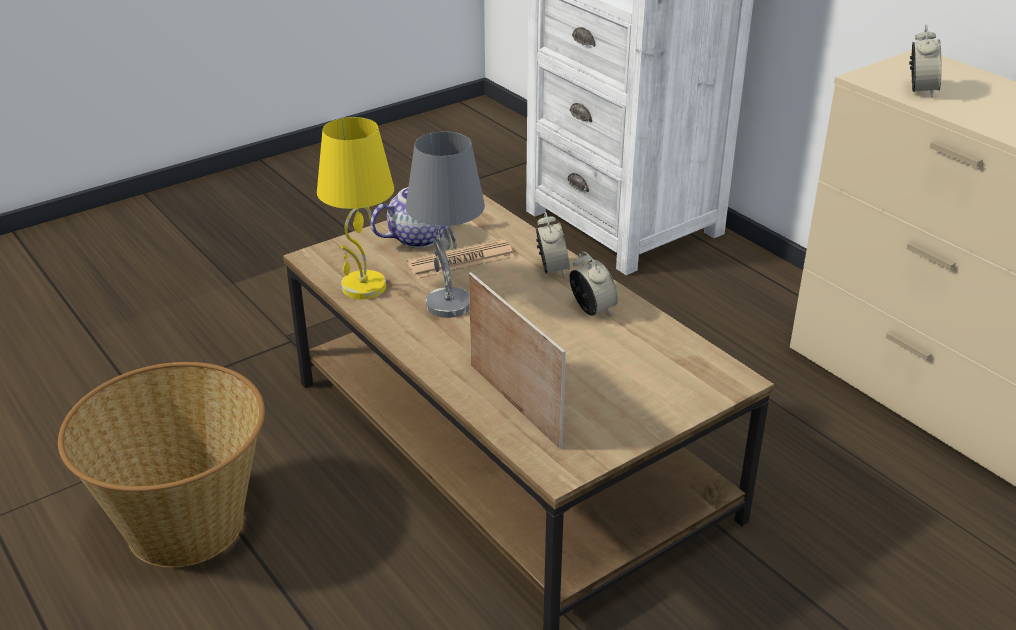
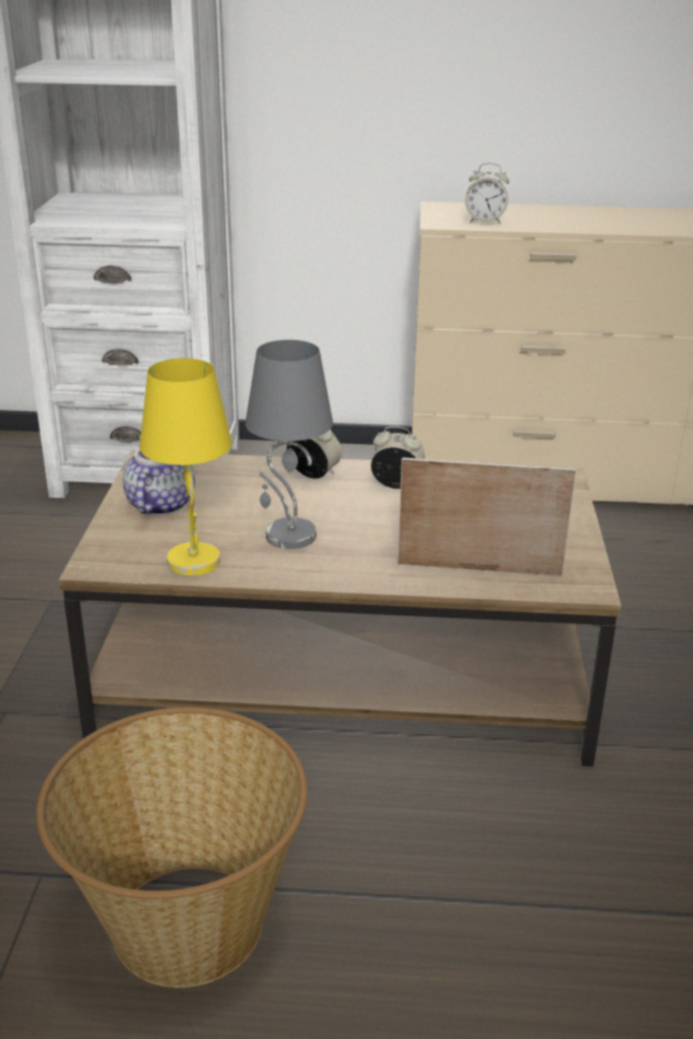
camera: 50 degrees left, 5 degrees down
newspaper [407,239,515,279] -> none
alarm clock [909,24,942,98] -> alarm clock turned 135 degrees clockwise [465,163,509,224]

